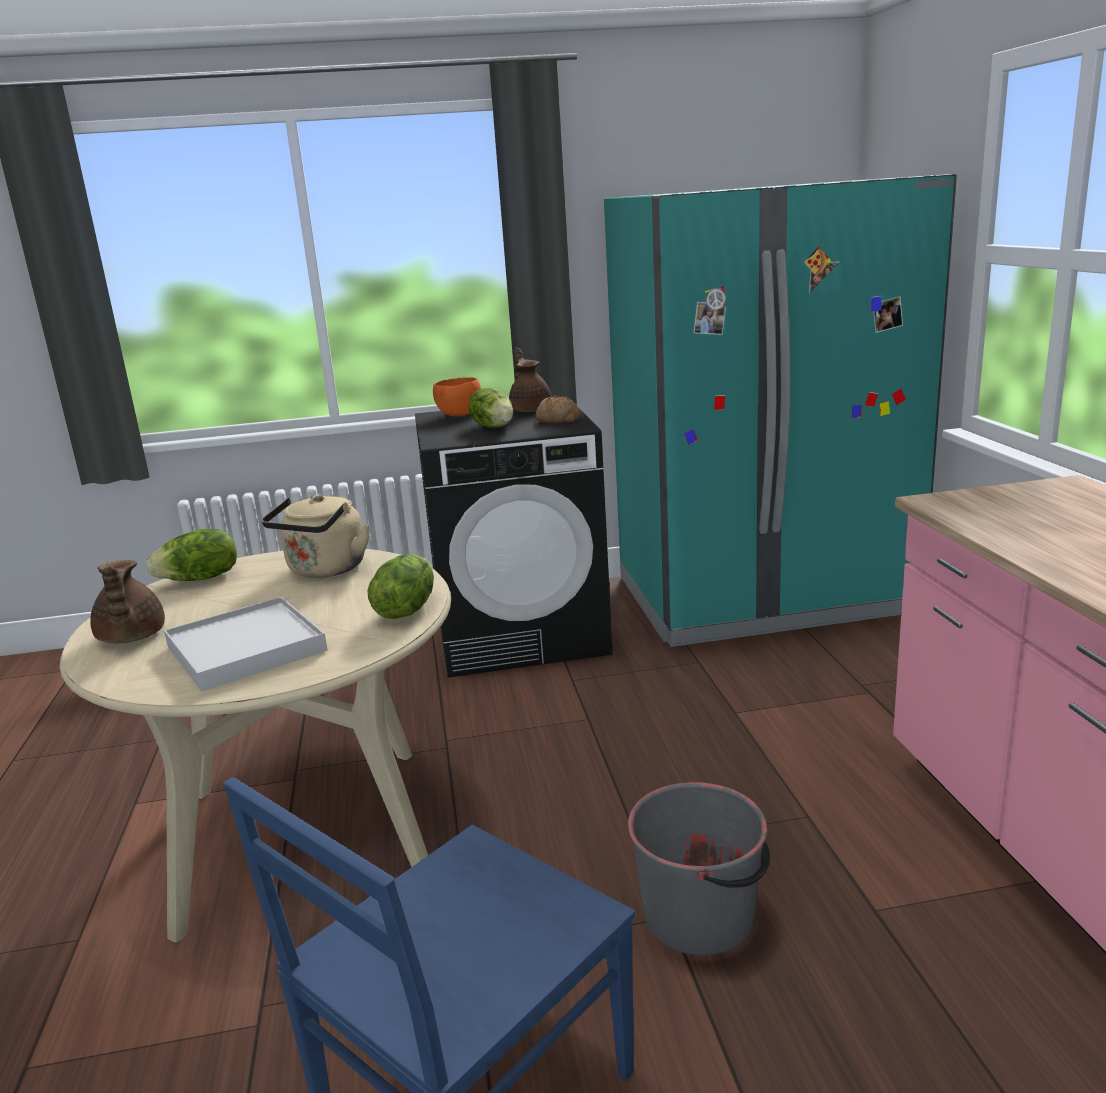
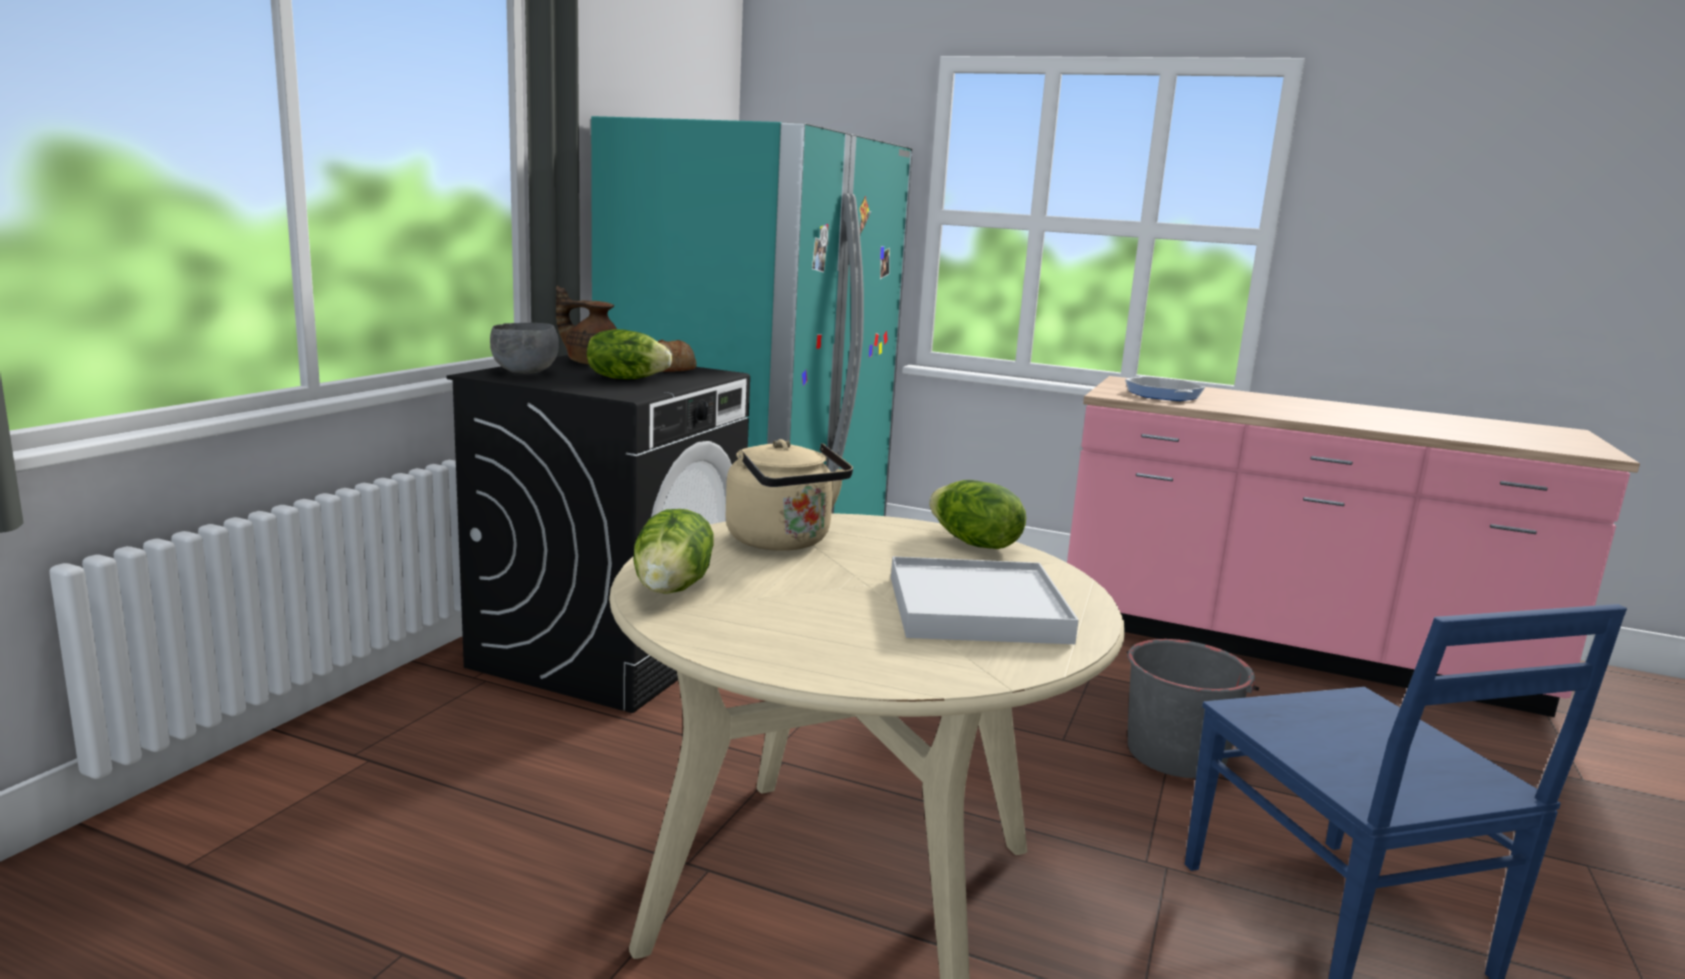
camera: 60 degrees left, 5 degrees down
brown teapot [90,560,165,643] -> none
orange bowl [433,377,481,416] -> grey bowl [490,322,559,374]
none -> frying pan [1125,376,1205,401]

